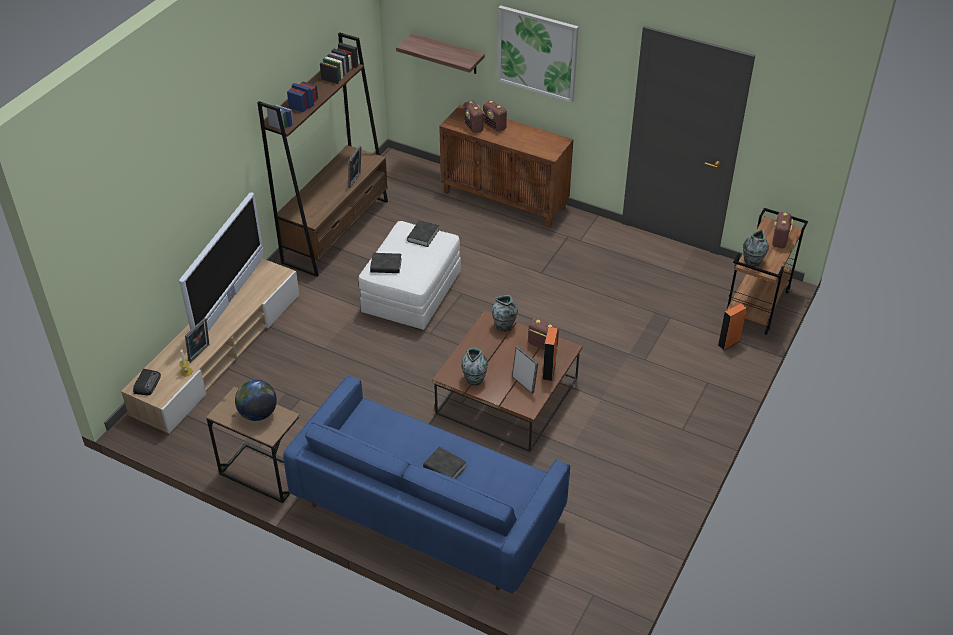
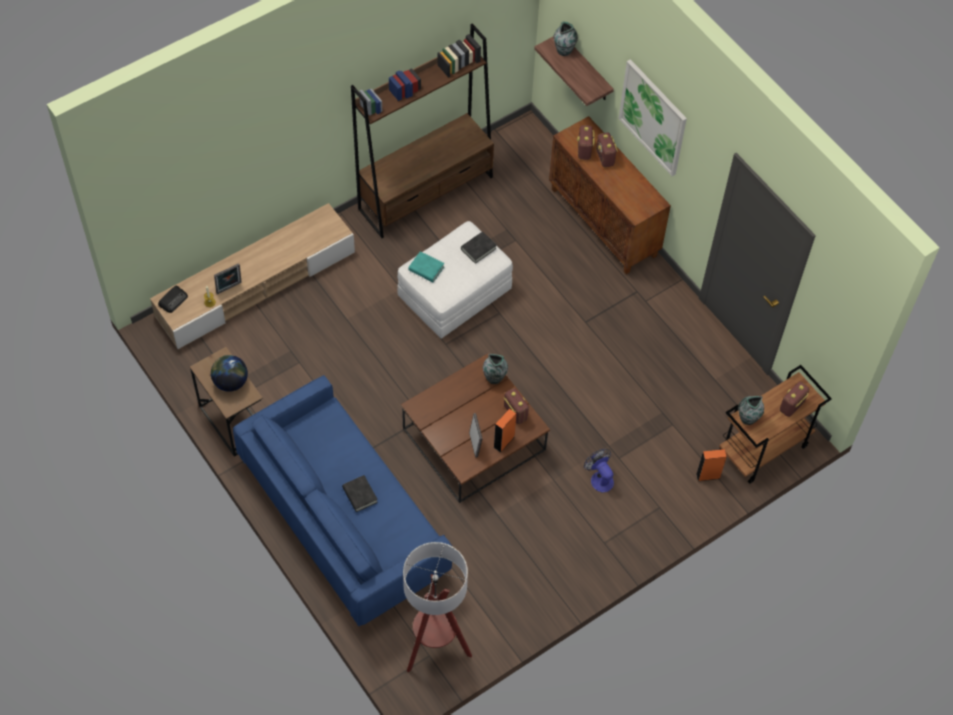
camera: 25 degrees right, 15 degrees up
television [179,192,263,332] -> none
picture frame [348,145,362,188] -> none
black book [370,253,402,273] -> turquoise book [408,251,444,282]
vase [461,348,488,386] -> vase moved to [553,22,578,56]
none -> floor lamp [403,542,472,673]
none -> fan [584,449,614,492]

